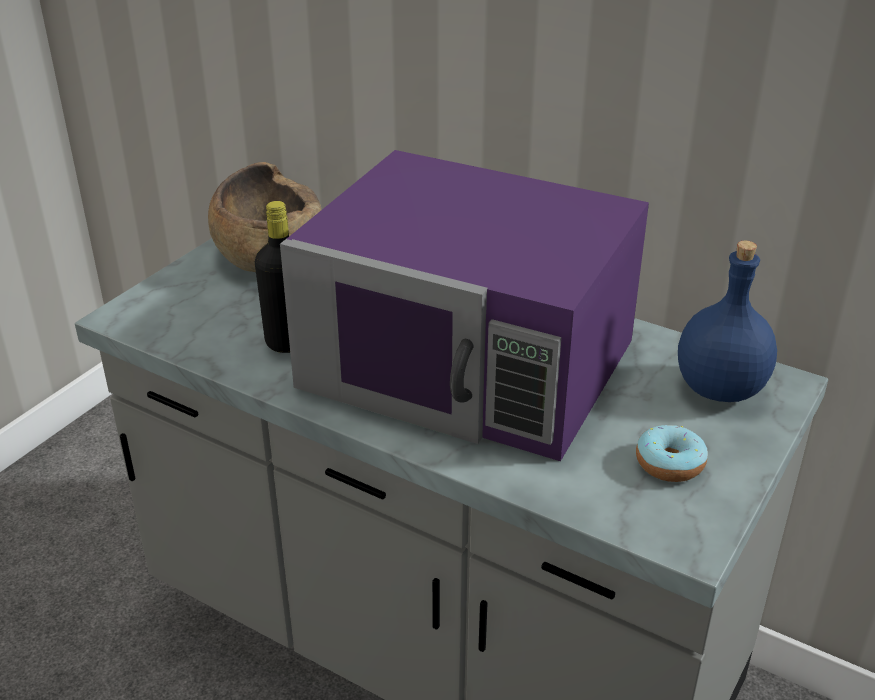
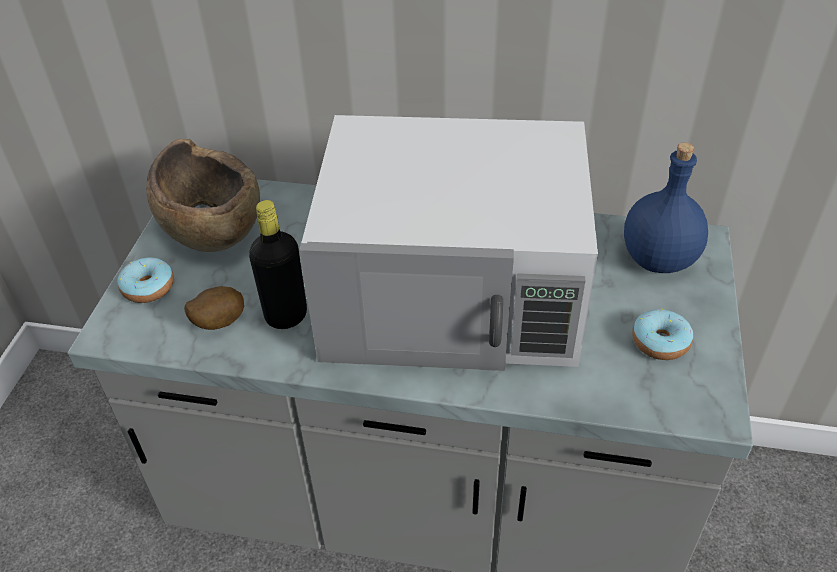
camera: 20 degrees left, 10 degrees up
purple microwave [280,150,649,461] -> white microwave [299,115,598,371]
none -> donut [117,257,174,303]
none -> potato [184,286,244,330]

